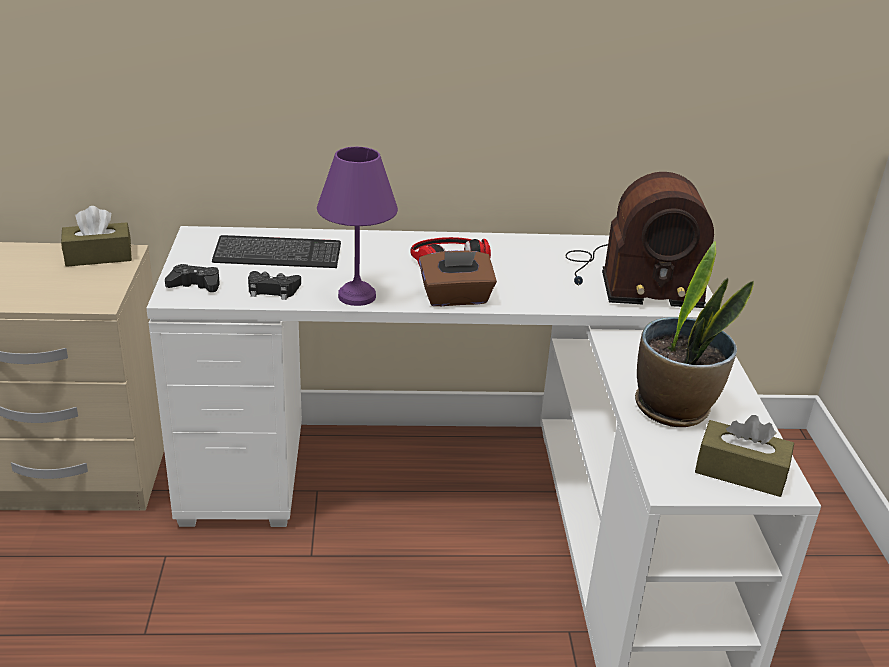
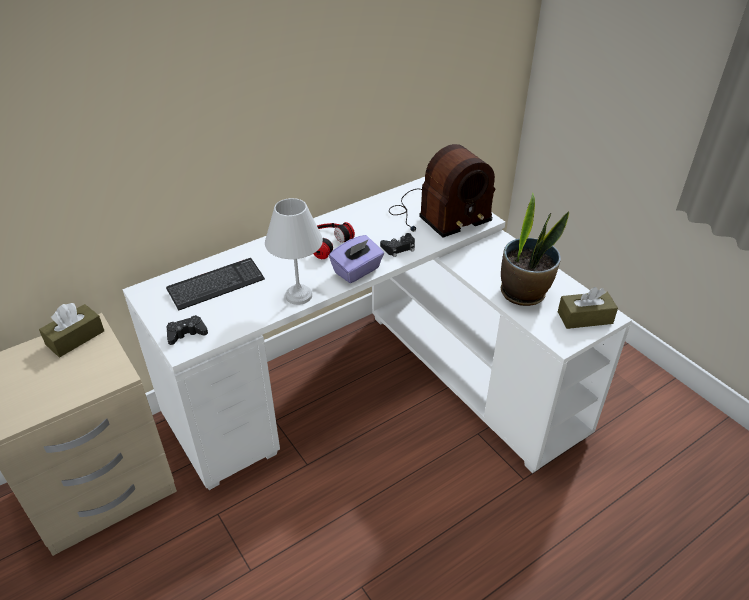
camera: 30 degrees left, 10 degrees up
black game controller [248,271,301,300] -> black game controller moved to [380,233,415,257]
purple table lamp [317,147,398,306] -> white table lamp [265,198,323,305]
brown tissue box [419,250,497,306] -> purple tissue box [329,235,384,283]

